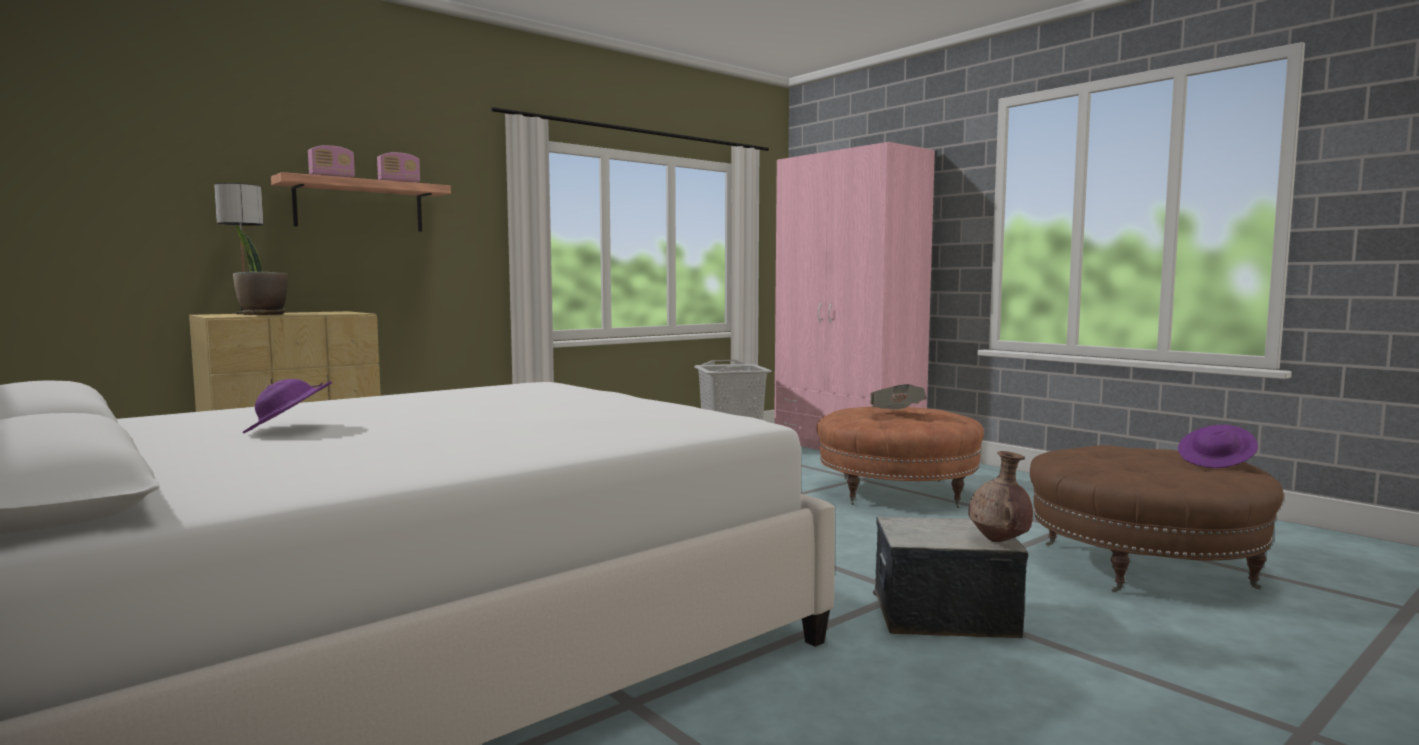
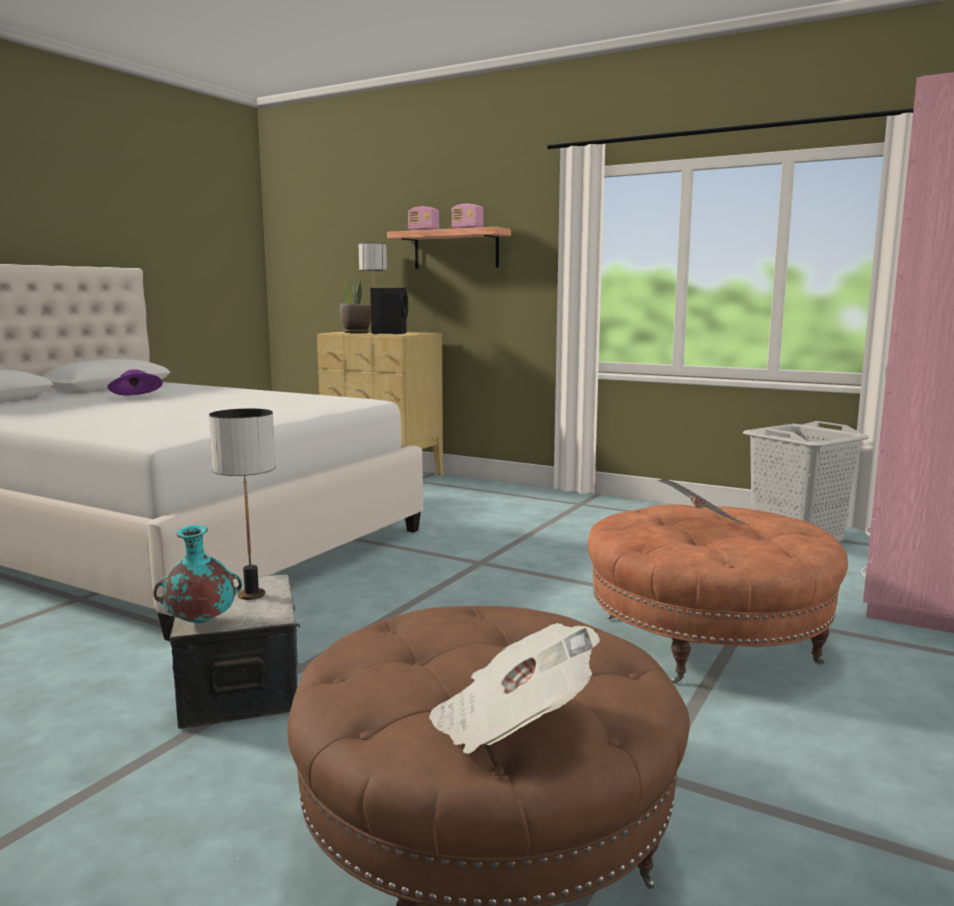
camera: 70 degrees right, 5 degrees up
brown vase [968,451,1033,542] -> turquoise vase [153,525,242,623]
purple hat [1178,425,1258,468] -> newspaper [429,623,600,754]
none -> table lamp [209,409,276,600]
none -> black speaker [370,288,408,334]

